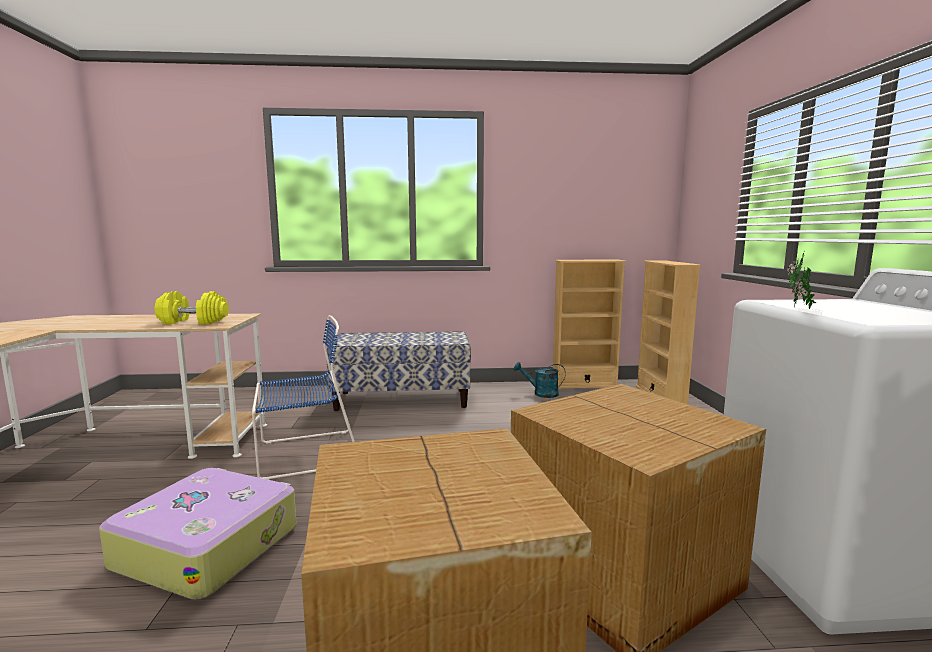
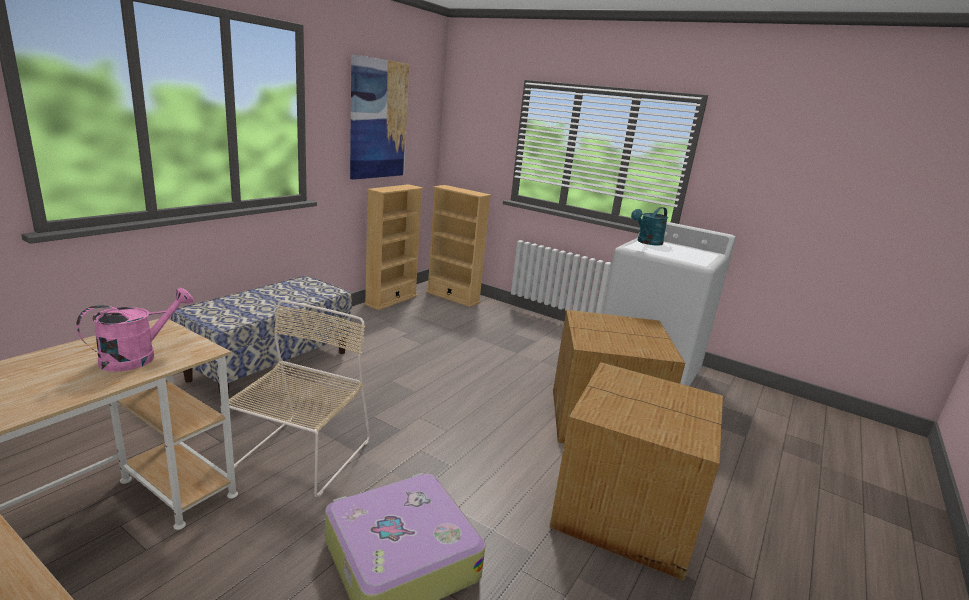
camera: 55 degrees left, 10 degrees up
yellow dumbbell [155,291,229,324] -> pink watering can [76,288,194,372]
blue chair [252,315,355,480] -> beige chair [221,300,370,497]
turquoise watering can [514,362,565,398] -> turquoise watering can moved to [631,207,668,246]
potted plant [787,252,816,309] -> none
none -> picture [350,55,409,180]

